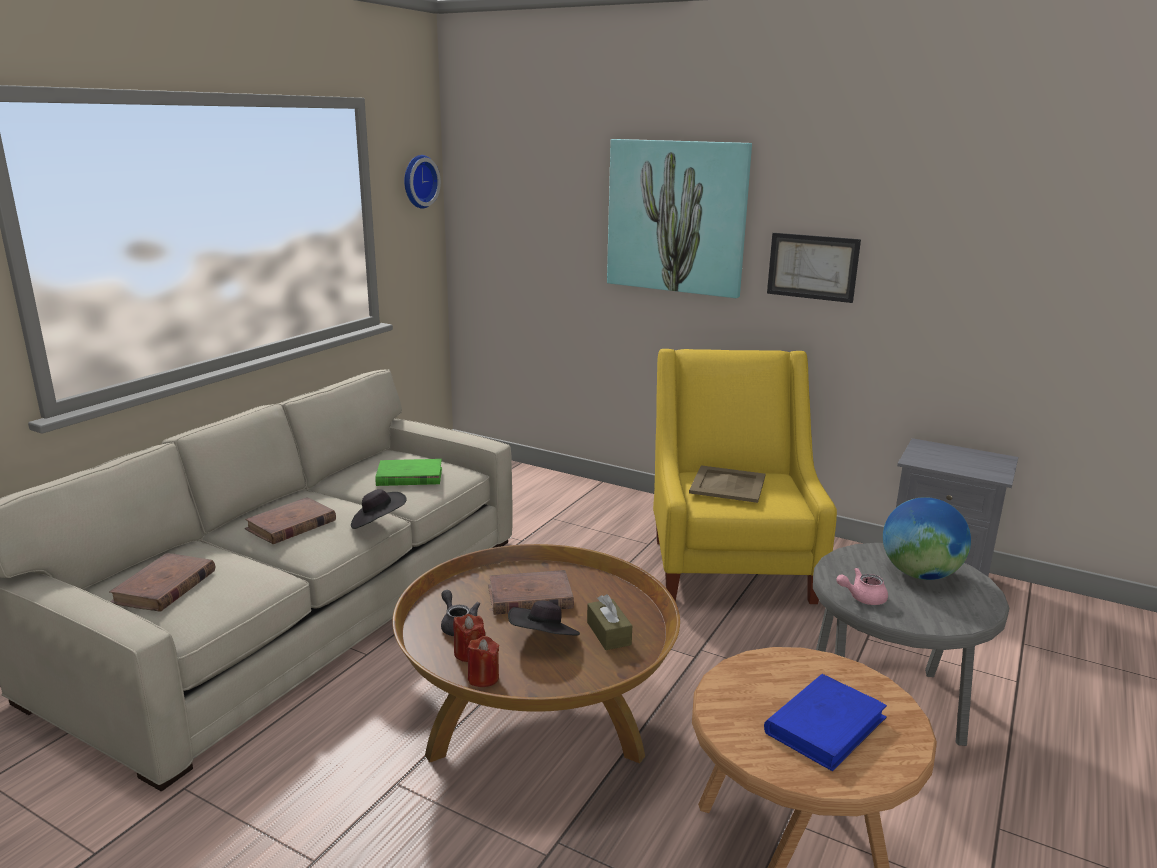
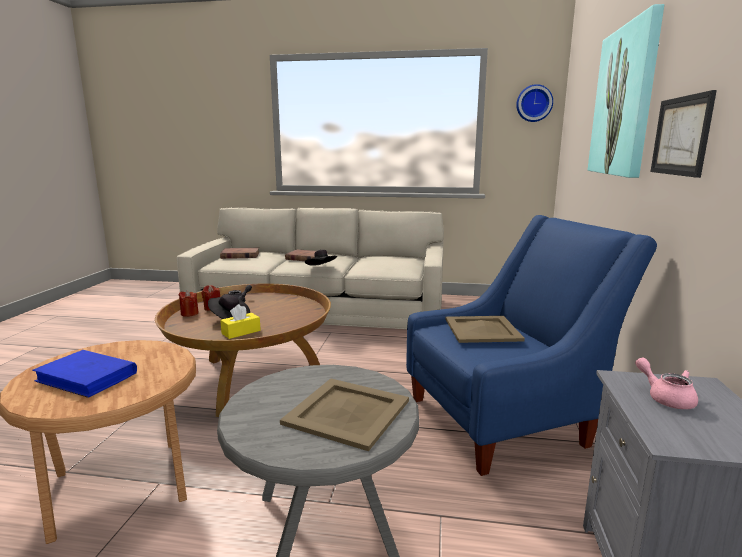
camera: 70 degrees right, 5 degrees down
green book [375,459,442,486] -> none
brown book [488,570,574,615] -> none
brown tissue box [587,594,632,650] -> yellow tissue box [220,304,261,339]
yellow armchair [653,349,837,604] -> blue armchair [406,215,657,476]
pink teapot [836,568,888,605] -> pink teapot moved to [635,357,698,409]
globe [883,497,971,580] -> beige tray [280,378,409,451]

